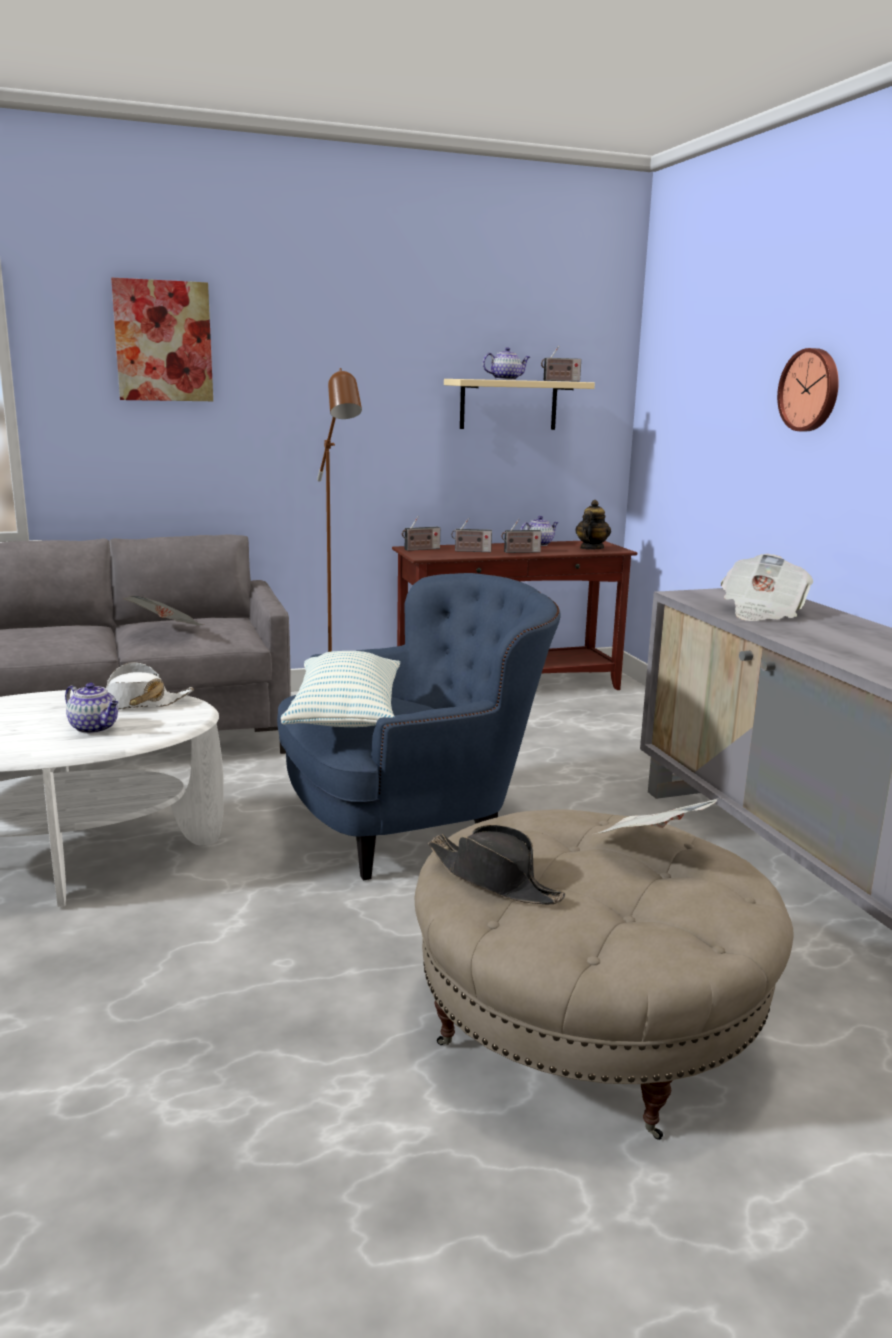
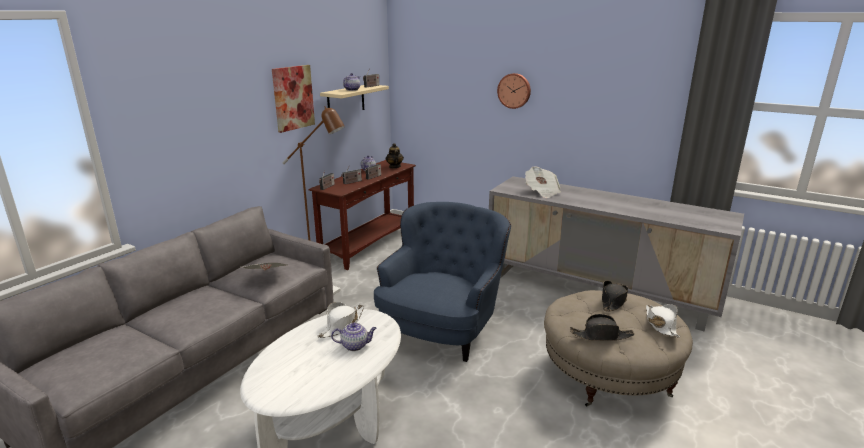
camera: 40 degrees left, 5 degrees up
picture [111,278,213,401] -> picture moved to [272,65,315,133]
pillow [281,651,400,727] -> none
newspaper [594,798,720,834] -> black hat [602,280,628,312]
none -> white hat [646,304,680,337]

